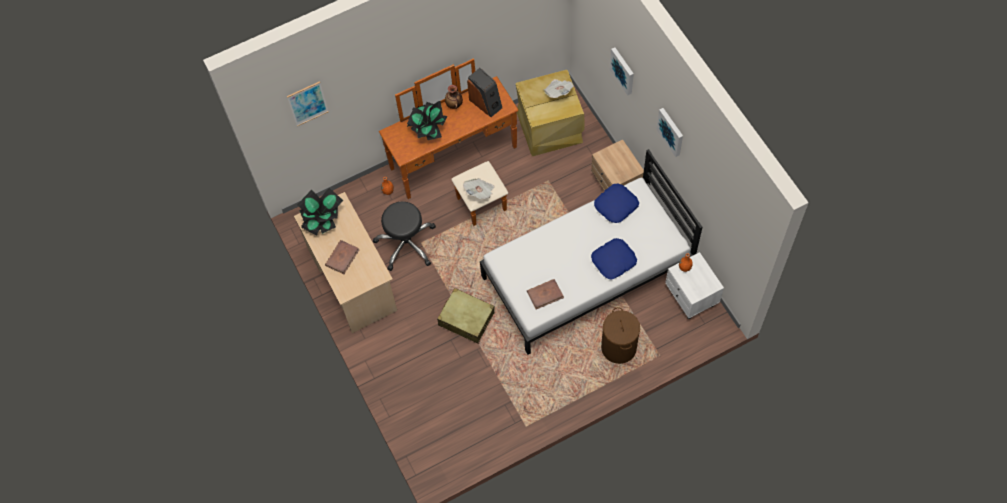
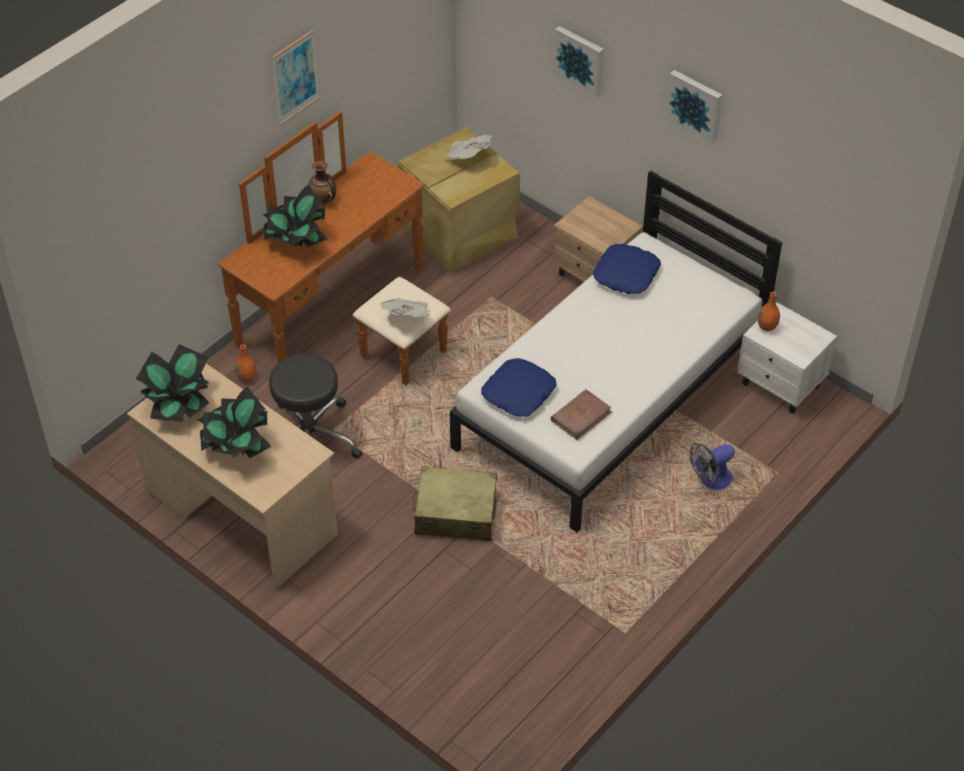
camera: 25 degrees left, 15 degrees down
picture [287,81,329,126] -> picture moved to [272,30,320,126]
brown book [325,240,360,274] -> potted plant [197,386,271,458]
speaker [467,68,502,117] -> none
blue pillow [591,238,637,279] -> blue pillow moved to [481,358,556,417]
brown laundry basket [601,307,640,364] -> fan [690,443,735,490]

